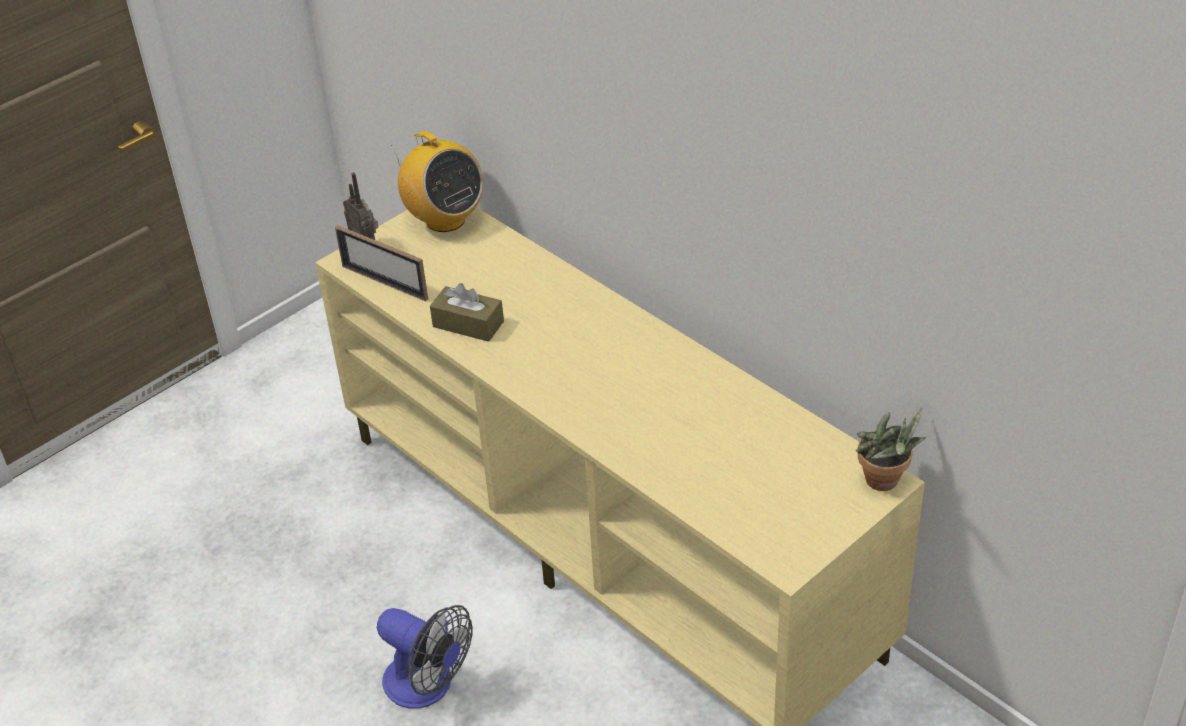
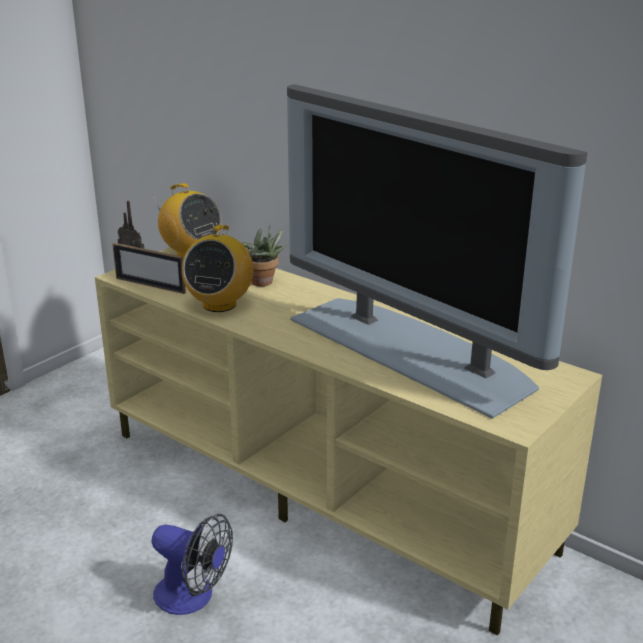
camera: 10 degrees left, 15 degrees down
brown tissue box [430,283,504,342] -> radio [182,225,253,312]
potted plant [856,408,926,491] -> potted plant moved to [242,225,286,286]
none -> television [287,84,587,419]

